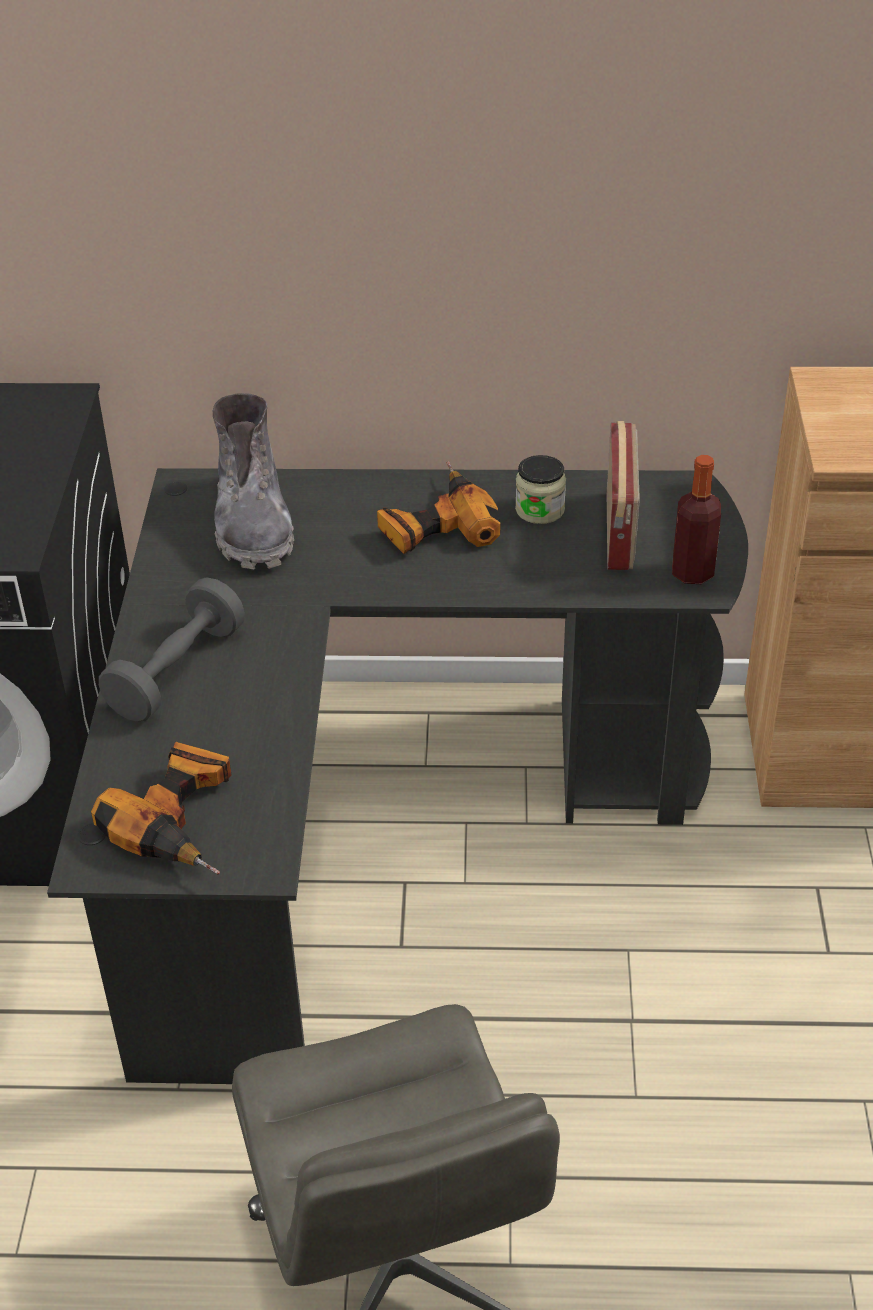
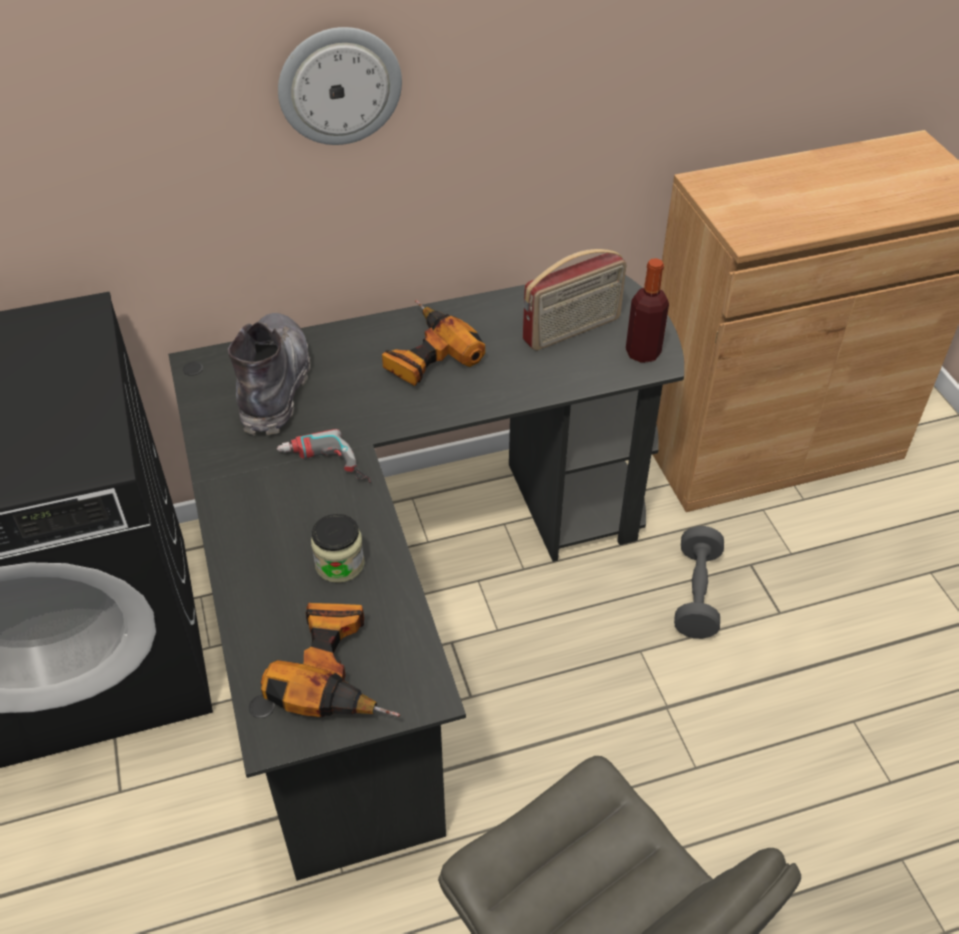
camera: 20 degrees left, 5 degrees up
grey dumbbell [99,577,245,722] -> grey dumbbell moved to [674,526,724,639]
grey boot [213,393,294,569] -> grey boot turned 150 degrees counterclockwise [228,313,311,436]
jar [515,455,566,524] -> jar moved to [311,514,365,583]
radio [607,421,640,570] -> radio turned 75 degrees clockwise [523,249,627,351]
none -> power drill [277,429,371,483]
none -> wall clock [278,27,402,145]

